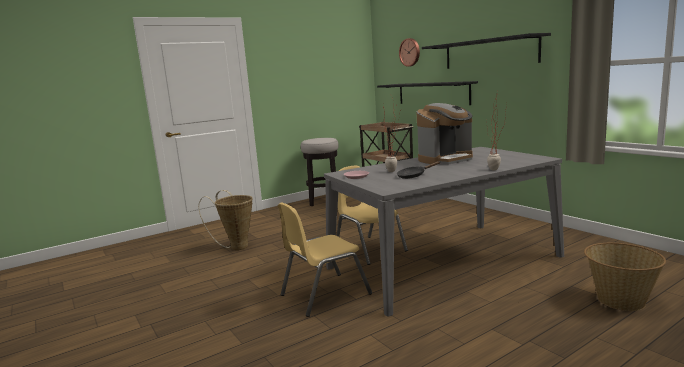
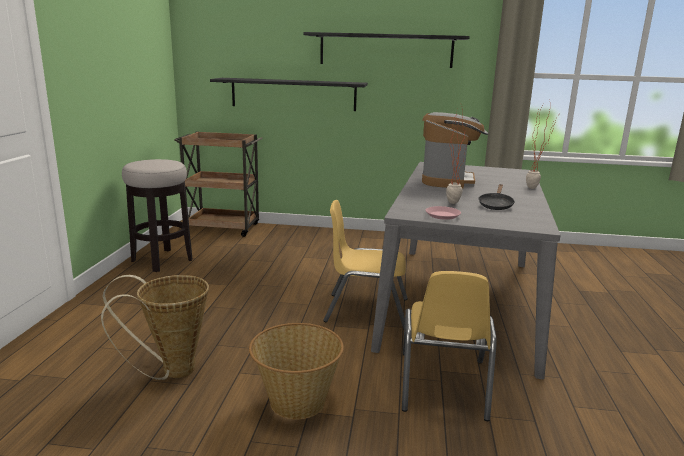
camera: 50 degrees left, 5 degrees up
wall clock [399,38,420,67] -> none
basket [584,243,666,311] -> basket moved to [249,323,344,420]

